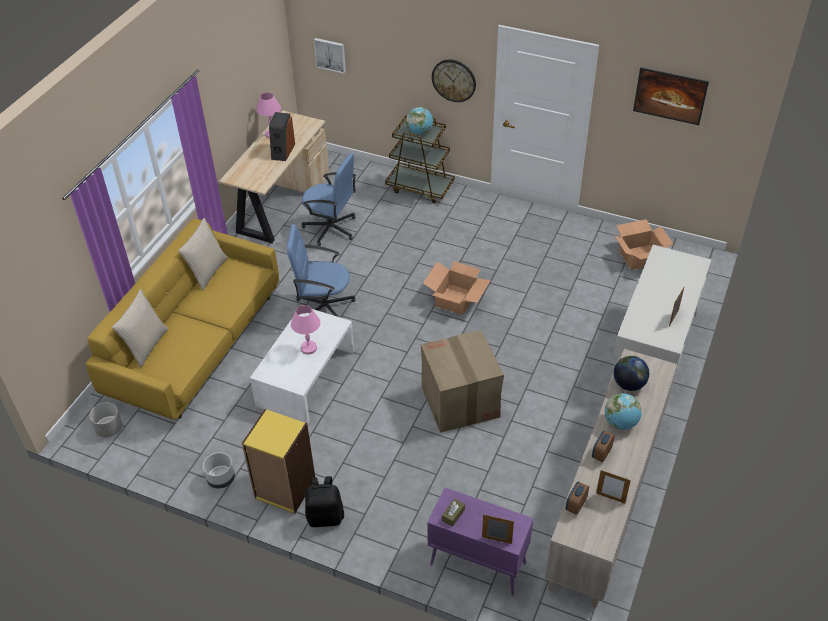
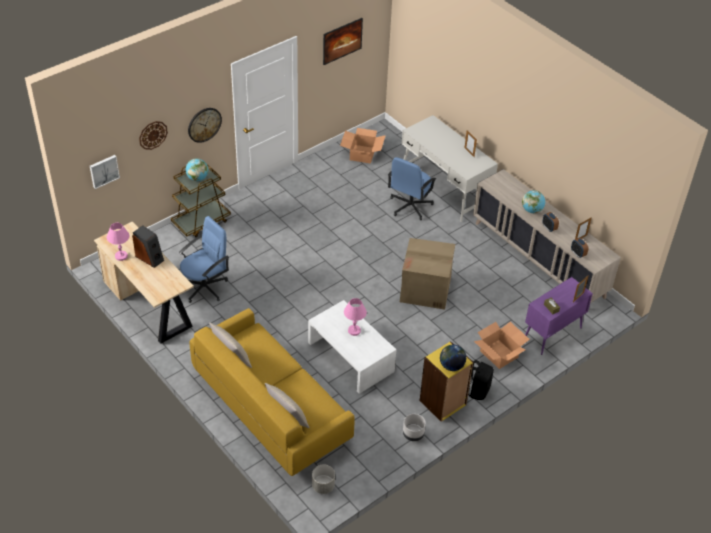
camera: 65 degrees left, 0 degrees up
blue office chair [287,224,355,317] -> blue office chair moved to [388,157,436,220]
cardboard box [423,261,491,315] -> cardboard box moved to [474,322,530,369]
globe [614,356,649,391] -> globe moved to [440,345,466,371]
none -> wall clock [139,121,168,150]

